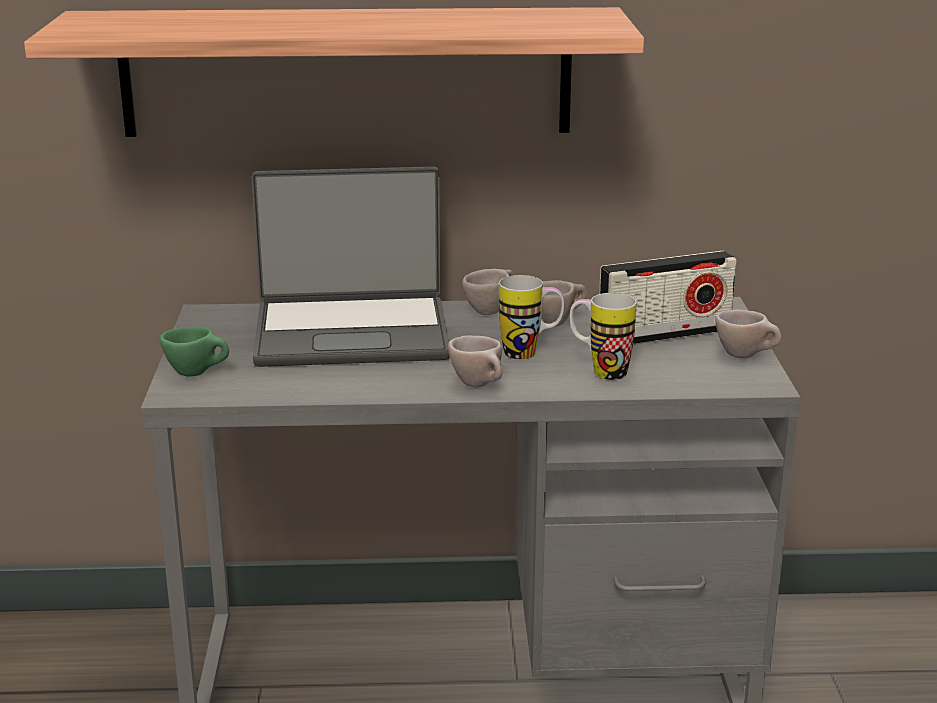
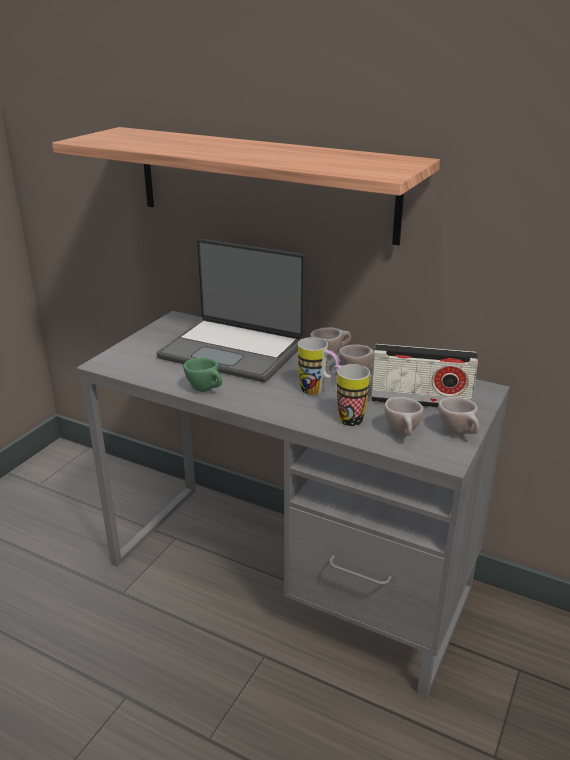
camera: 30 degrees right, 5 degrees up
green cup [160,326,229,376] -> green cup moved to [183,358,222,392]
beige cup [448,335,502,388] -> beige cup moved to [384,397,424,436]

